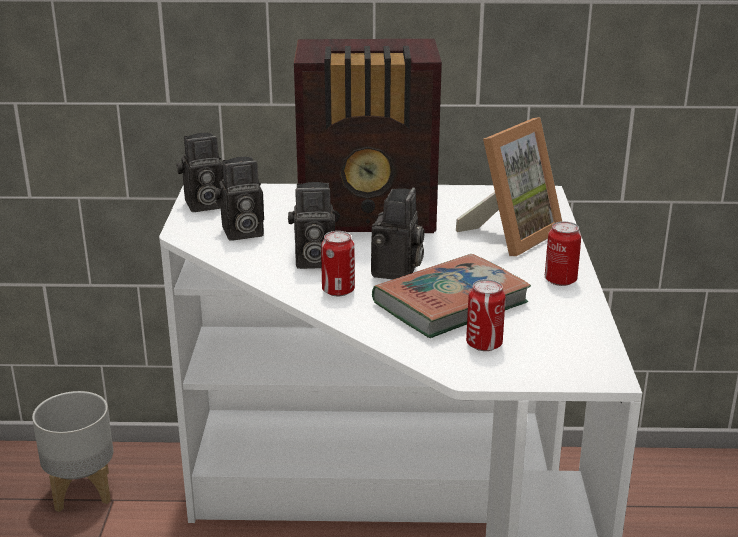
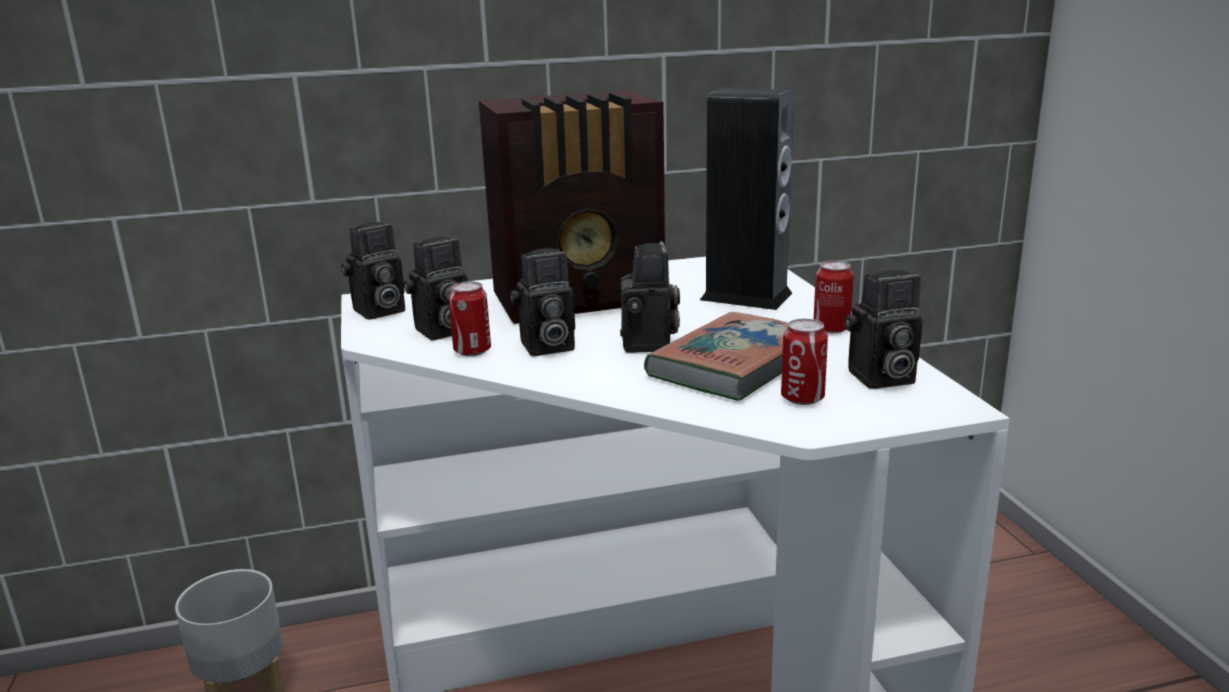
camera: 15 degrees left, 5 degrees down
can [321,231,355,296] -> can moved to [449,281,491,356]
picture frame [456,117,562,256] -> speaker [700,88,794,310]
none -> camera [845,270,923,389]

